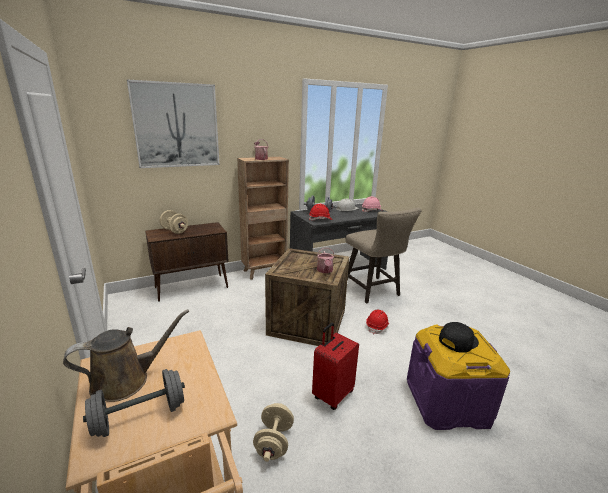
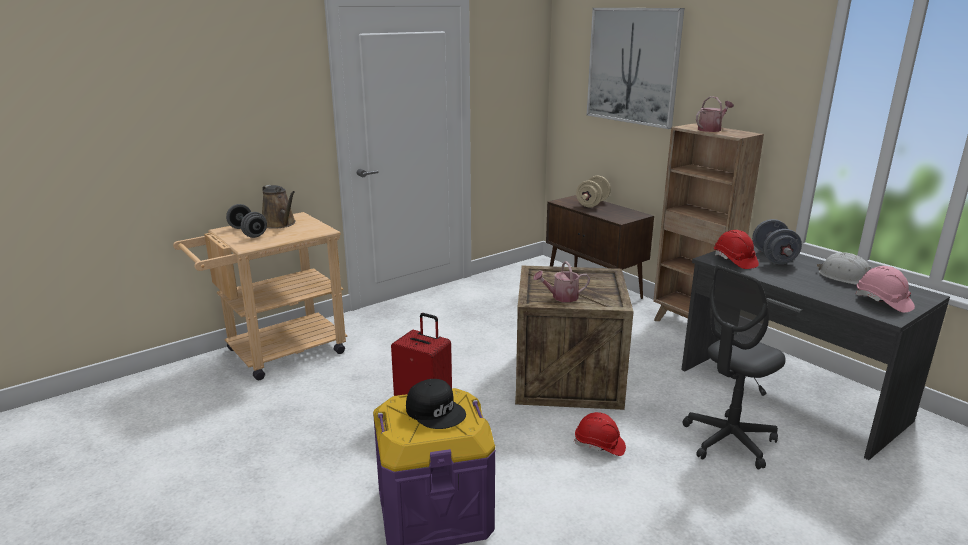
camera: 80 degrees right, 0 degrees up
beige dumbbell [253,403,294,462] -> none
beige stool [346,207,421,304] -> grey office chair [683,266,786,469]

